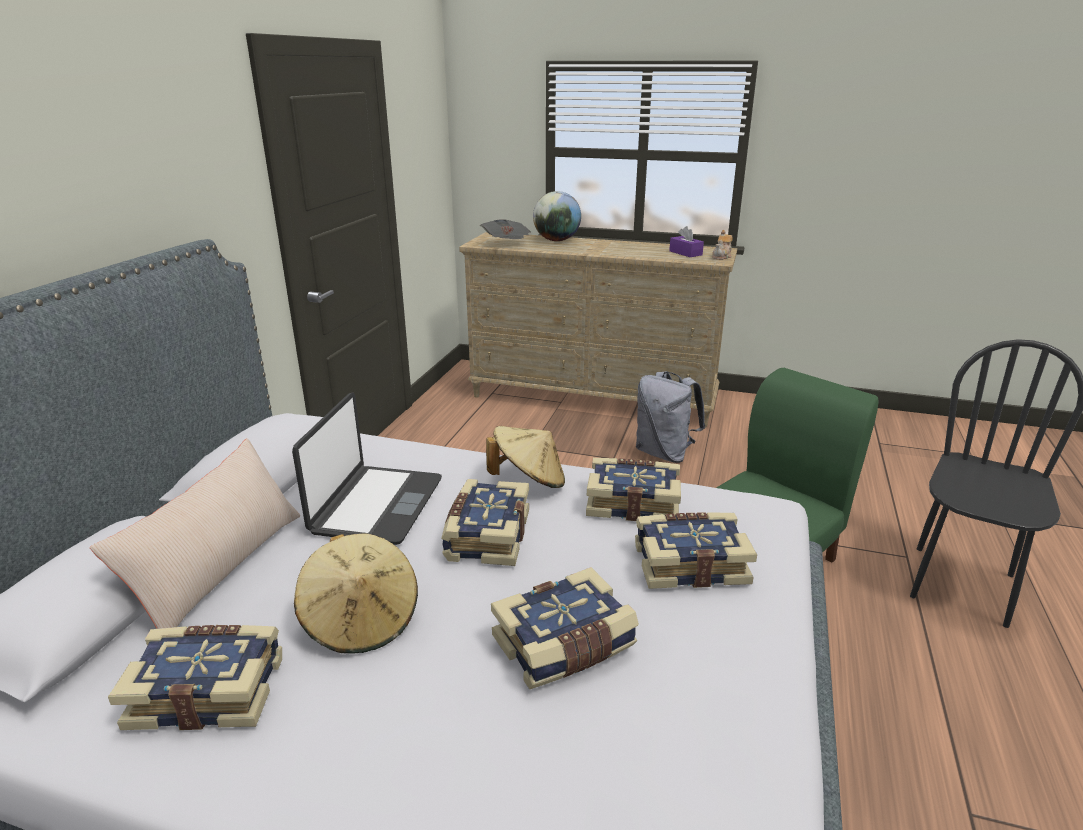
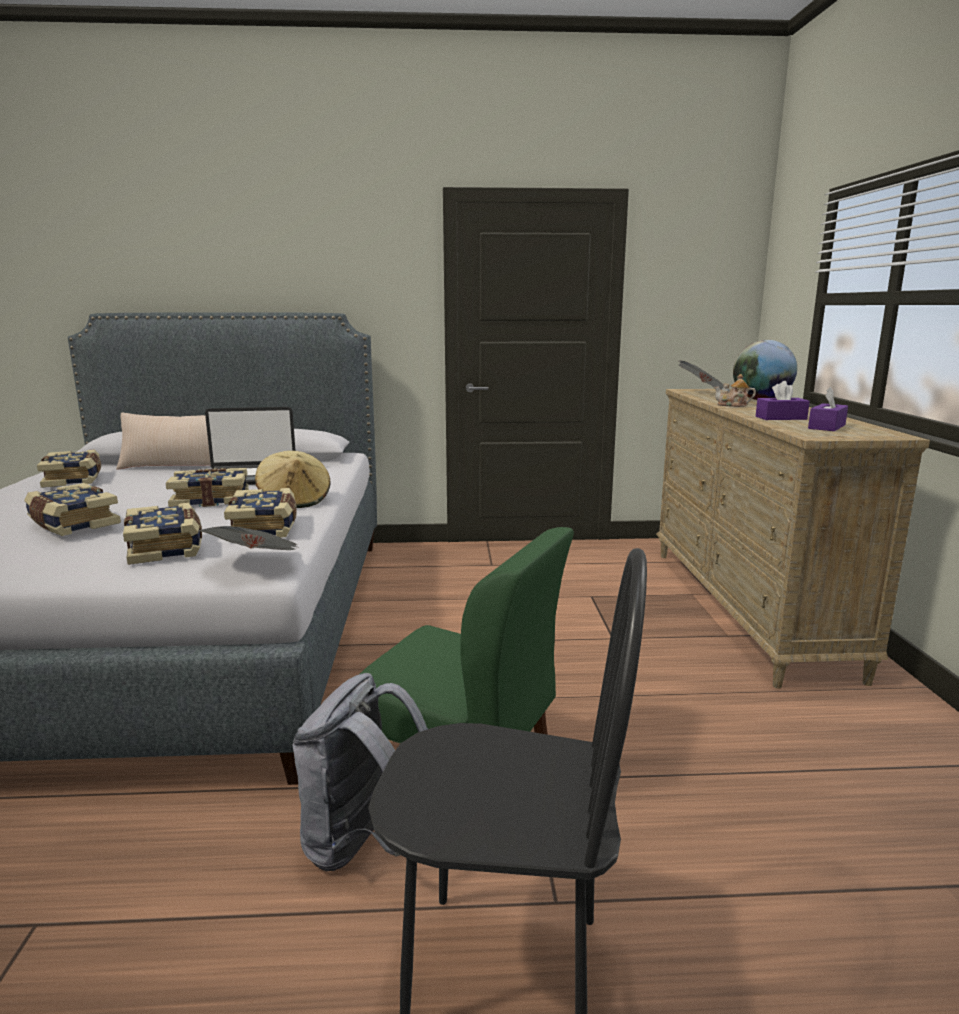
camera: 70 degrees right, 10 degrees down
beige hat [294,533,418,654] -> none
grey backpack [636,371,705,463] -> grey backpack moved to [292,673,428,871]
teapot [712,230,733,260] -> teapot moved to [714,374,756,407]
none -> newspaper [198,526,297,550]
none -> purple tissue box [756,381,810,420]

